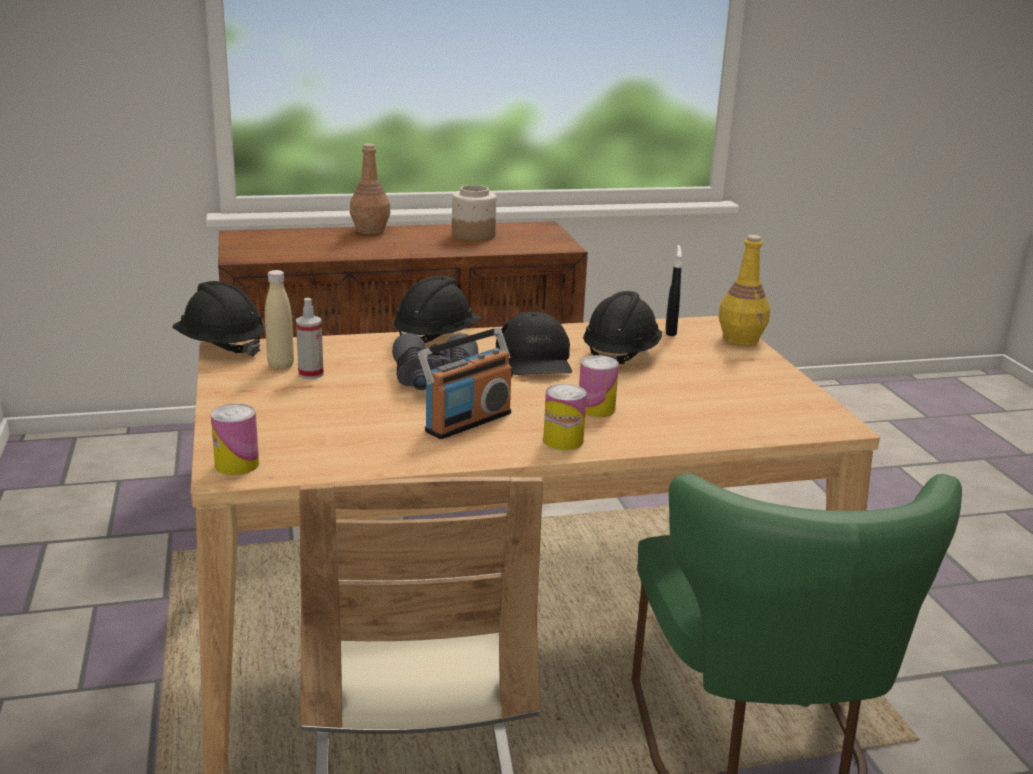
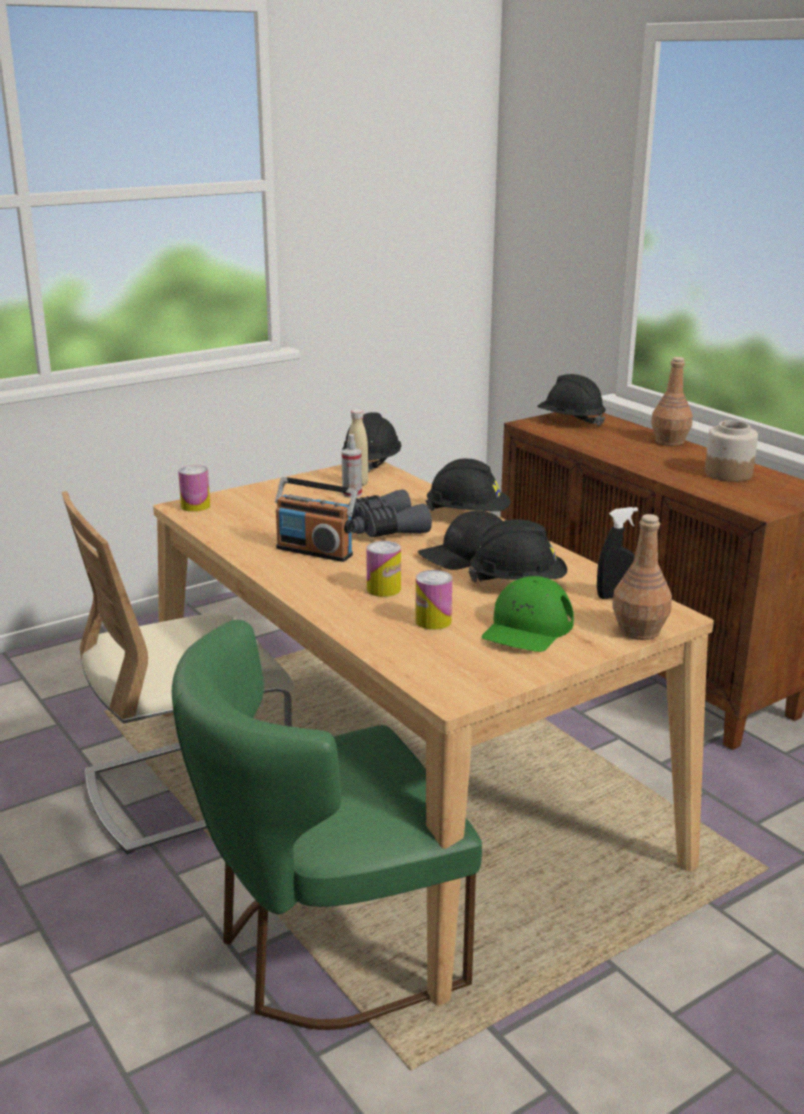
camera: 70 degrees right, 0 degrees up
can [543,384,587,450] -> can moved to [415,570,452,630]
yellow bottle [718,235,770,346] -> brown bottle [612,514,672,640]
none -> green cap [482,576,574,652]
none -> black hard hat [537,374,605,427]

